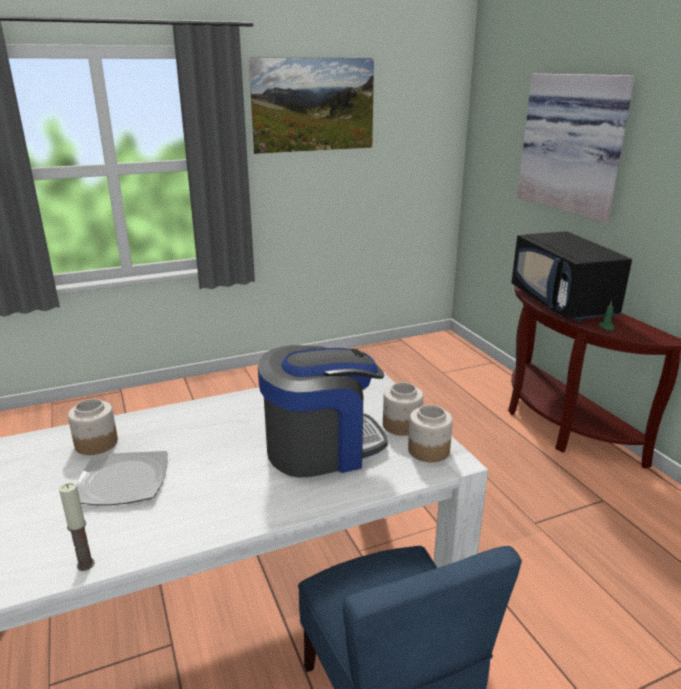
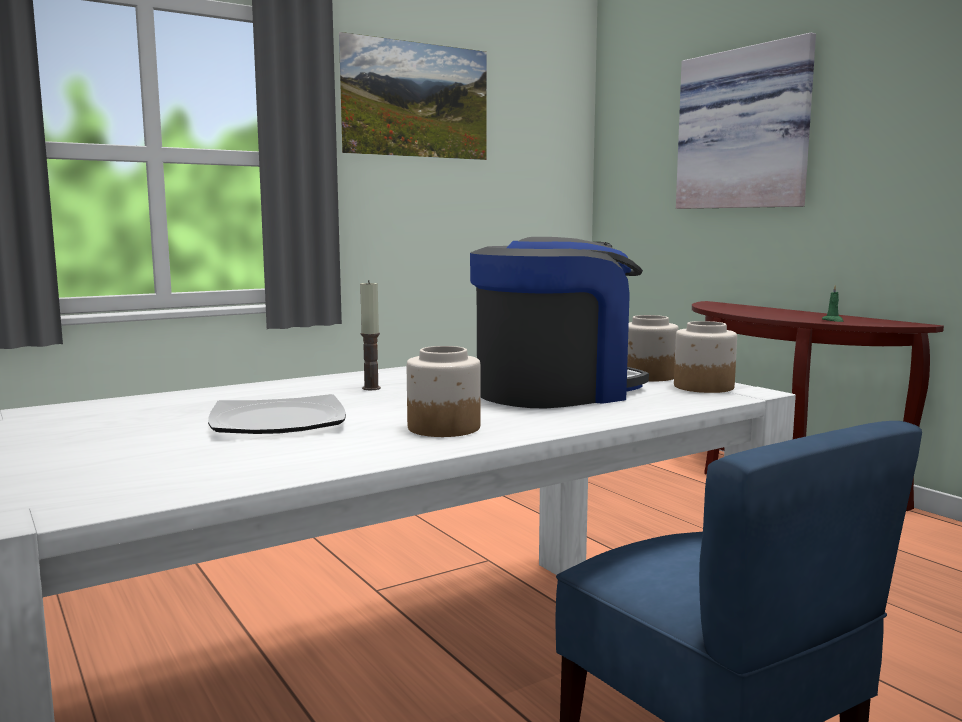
camera: 10 degrees left, 15 degrees down
candle [59,482,95,571] -> candle moved to [360,280,381,390]
jar [68,399,118,455] -> jar moved to [407,346,481,437]
black microwave [511,231,632,322] -> none

